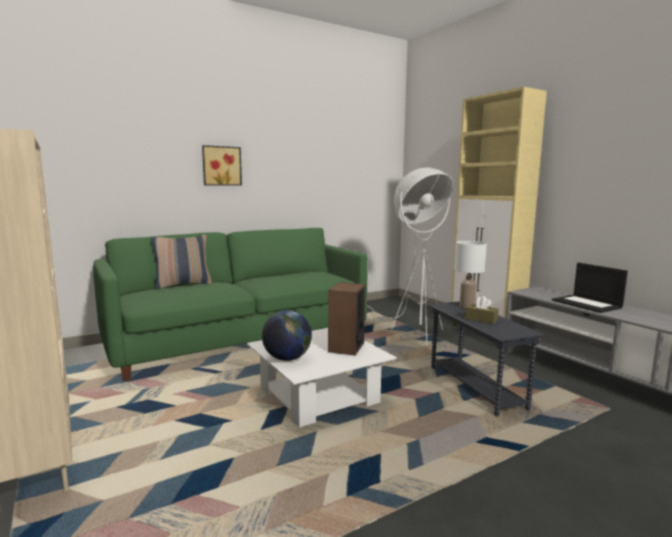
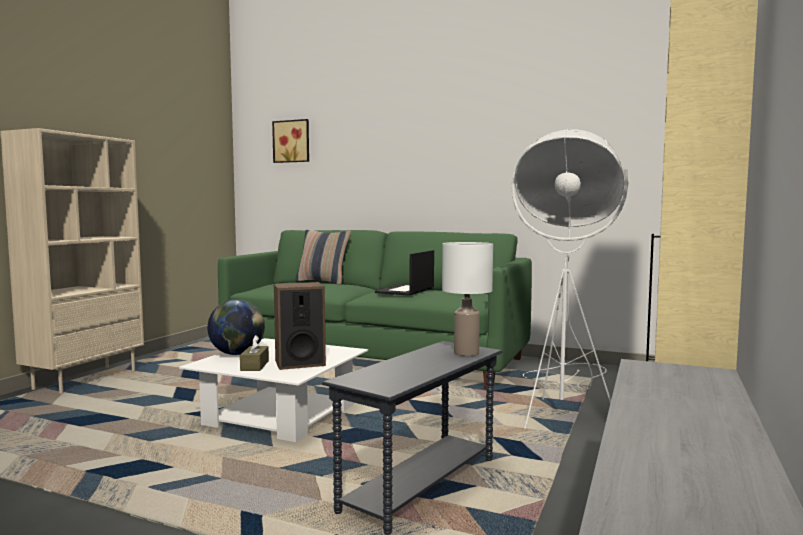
camera: 55 degrees right, 5 degrees down
picture [202,145,242,186] -> picture moved to [272,119,309,163]
brown tissue box [465,296,499,324] -> brown tissue box moved to [240,335,269,371]
laptop [552,263,628,313] -> laptop moved to [375,250,434,296]

